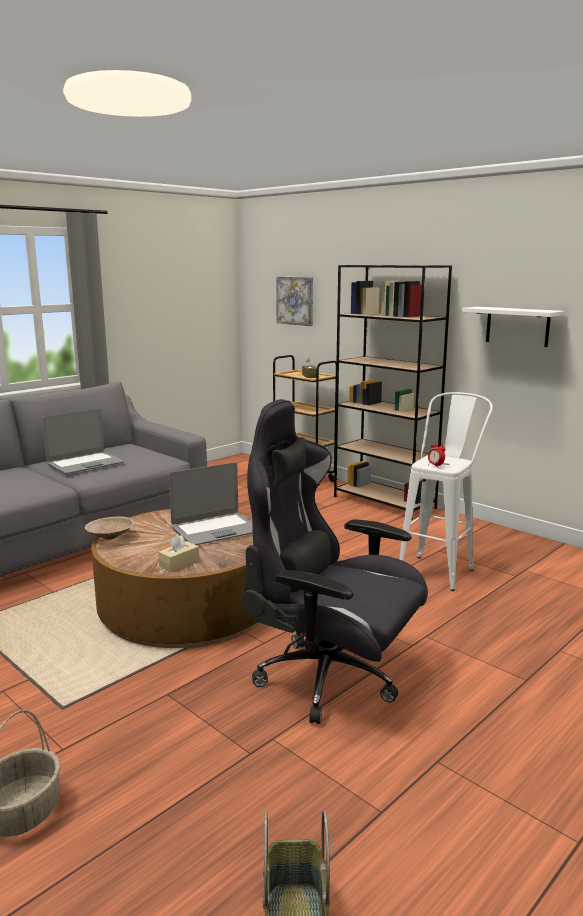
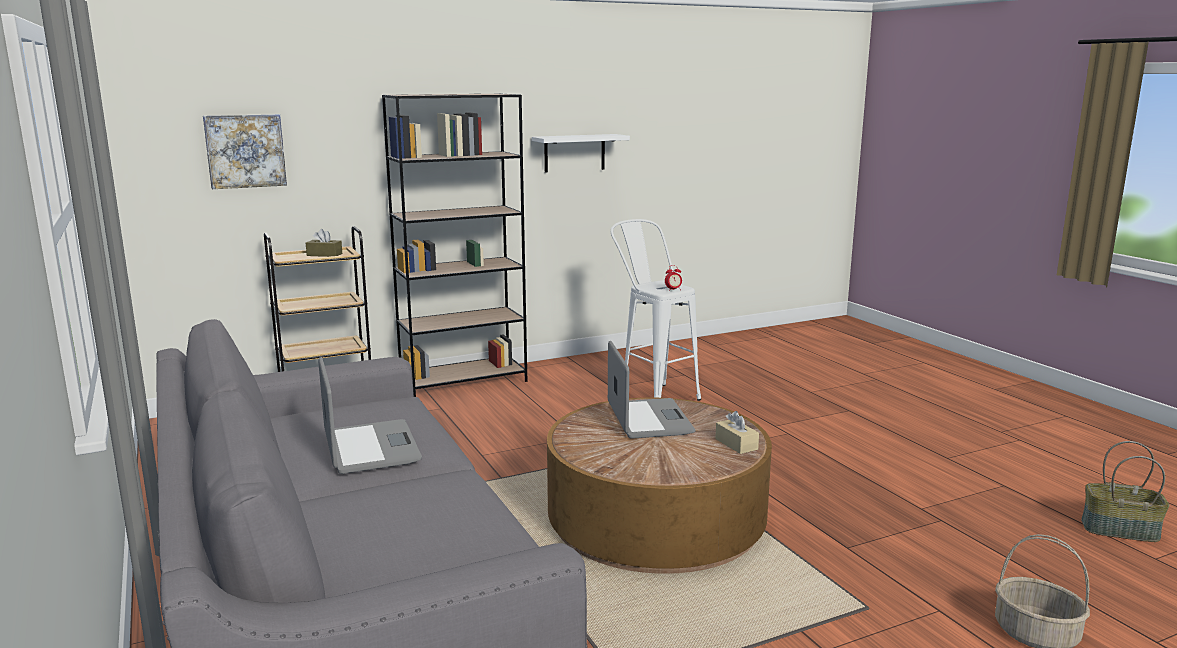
camera: 70 degrees left, 0 degrees up
beige bowl [85,516,134,540] -> none
black office chair [241,399,428,724] -> none

